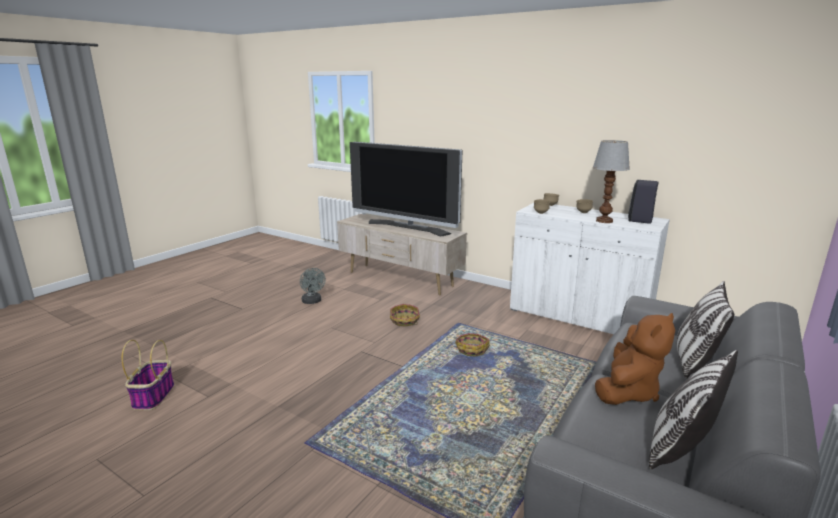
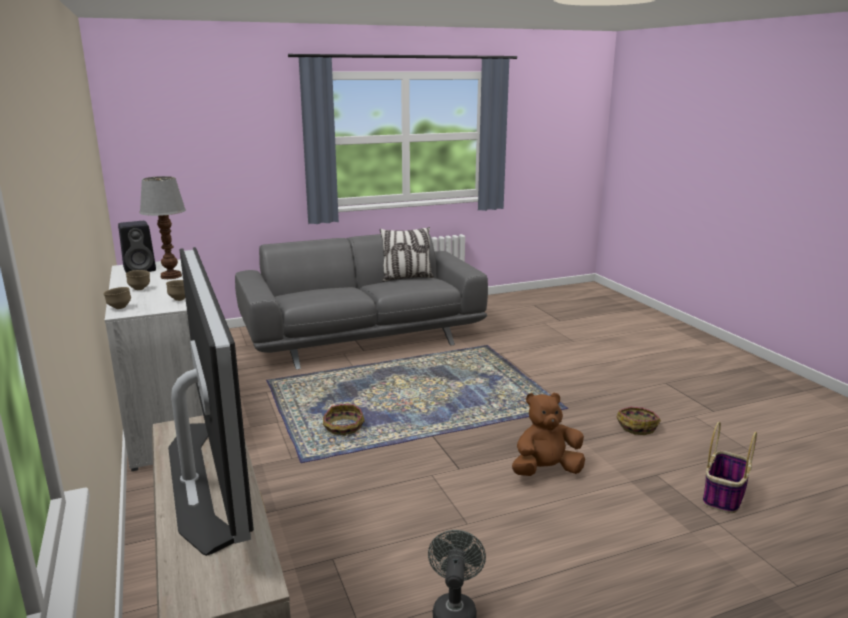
camera: 145 degrees left, 0 degrees up
basket [390,304,420,327] -> basket moved to [617,407,661,435]
brown plush toy [595,313,675,405] -> brown plush toy moved to [512,393,585,476]
pillow [676,281,734,378] -> none

